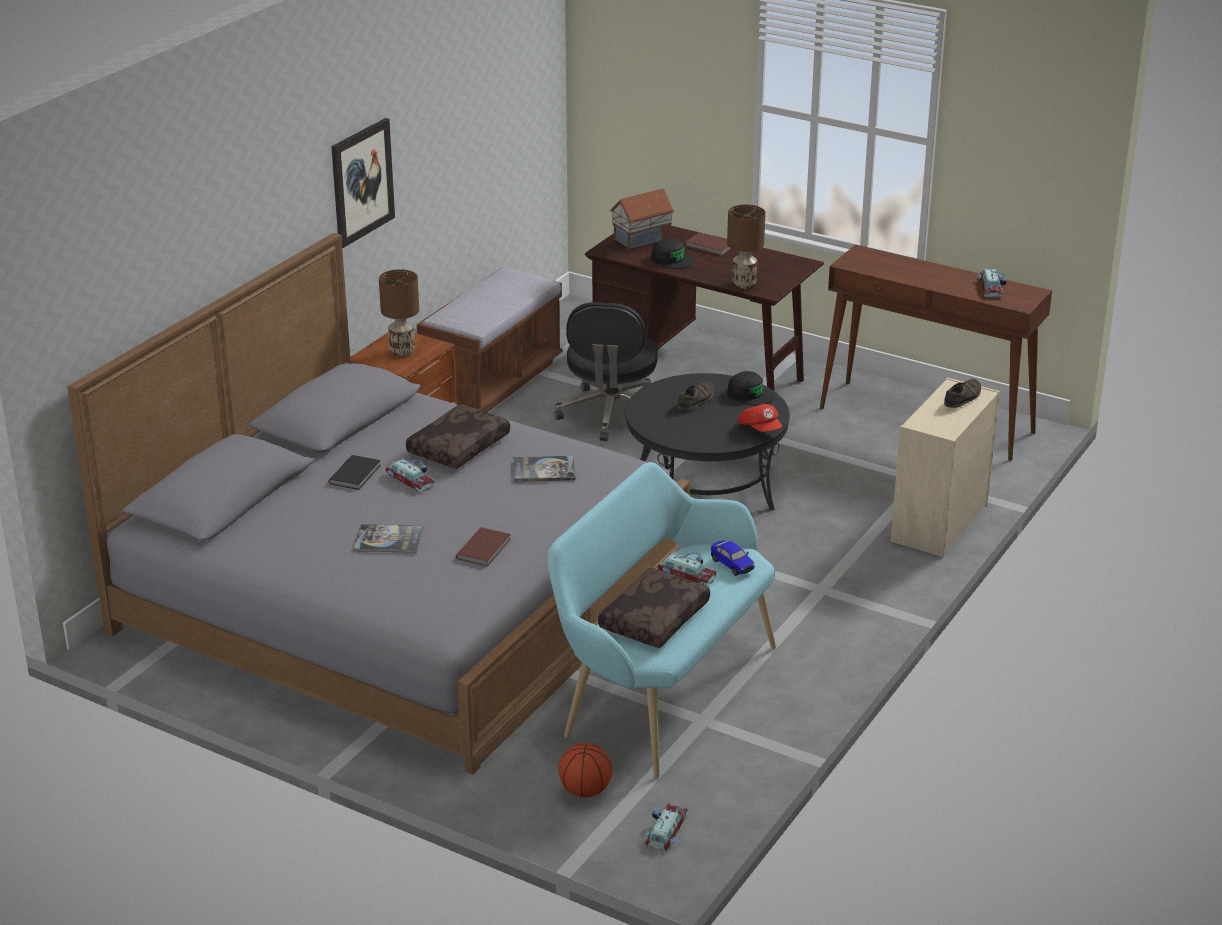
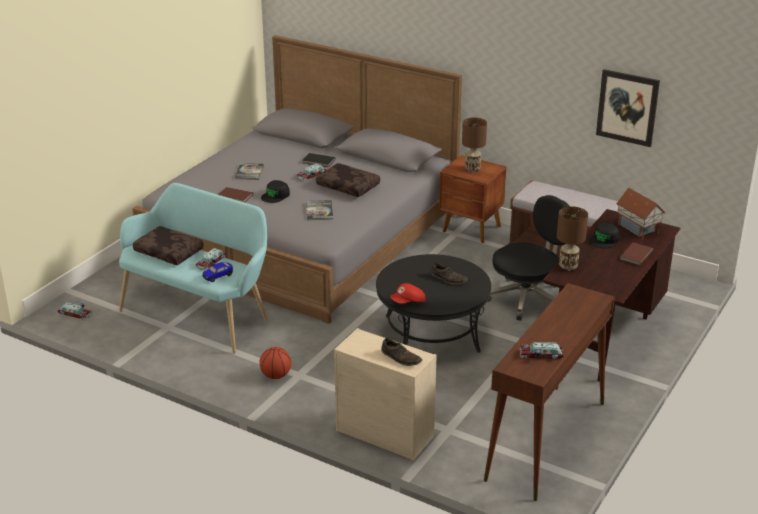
camera: 90 degrees right, 0 degrees up
picture [331,118,395,248] -> picture moved to [596,69,660,147]
black office chair [554,302,658,441] -> black office chair turned 135 degrees clockwise [487,195,571,321]
basketball [558,743,612,798] -> basketball moved to [260,347,291,379]
black cap [727,371,774,406] -> black cap moved to [261,180,290,203]

